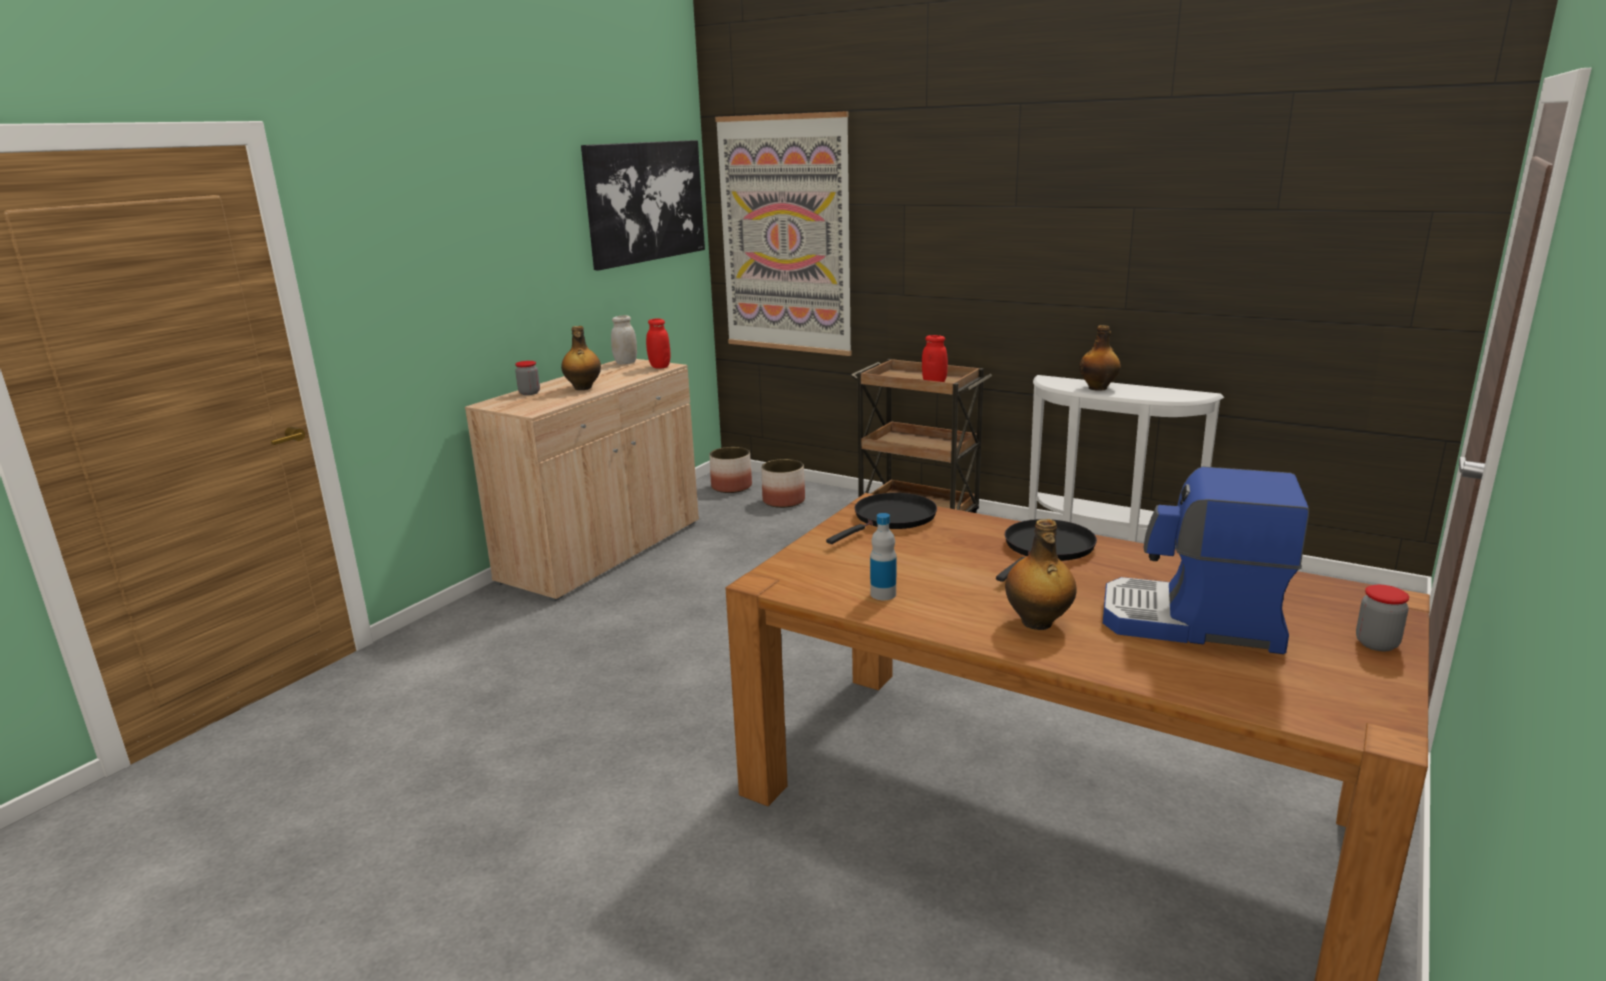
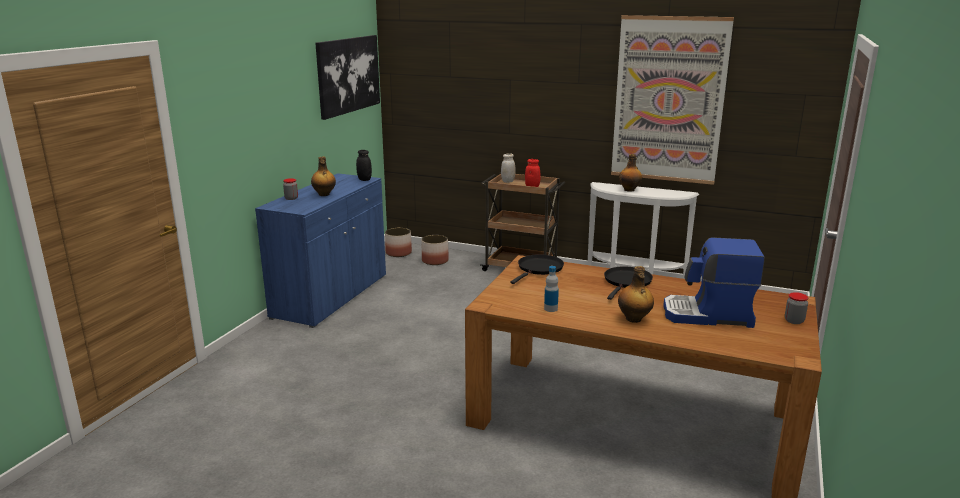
camera: 10 degrees left, 0 degrees up
beige cabinet [465,359,699,602] -> blue cabinet [255,173,386,328]
white jar [611,315,637,364] -> white jar moved to [501,153,515,183]
red jar [646,318,671,369] -> black jar [356,150,372,181]
picture [715,111,852,356] -> picture moved to [611,15,734,185]

